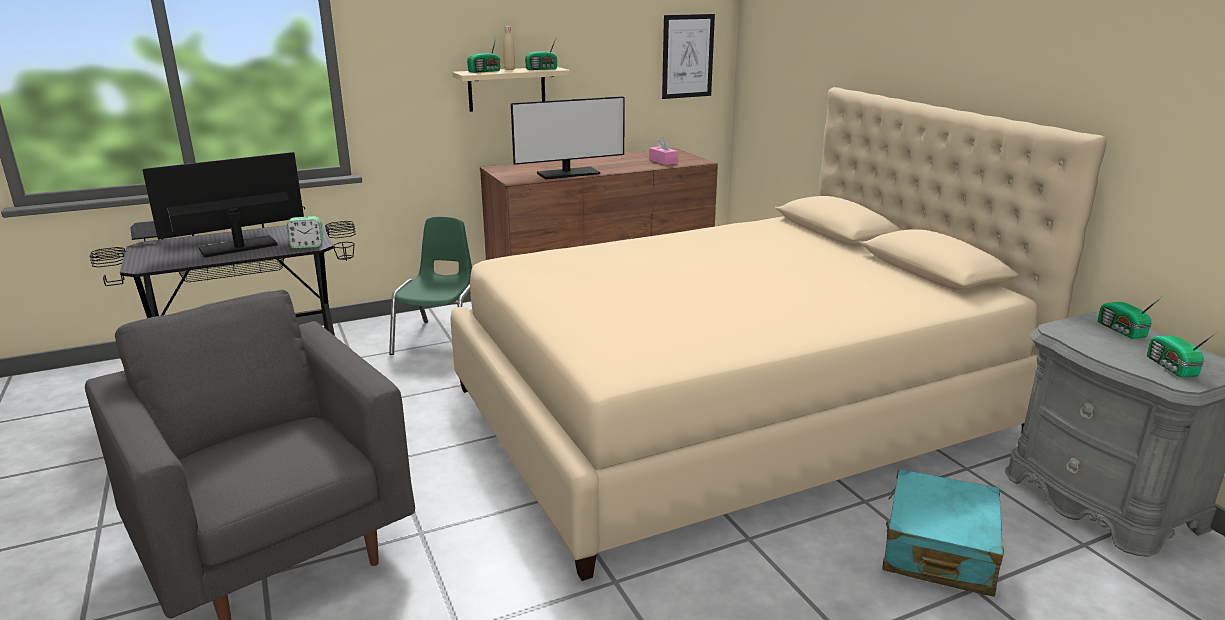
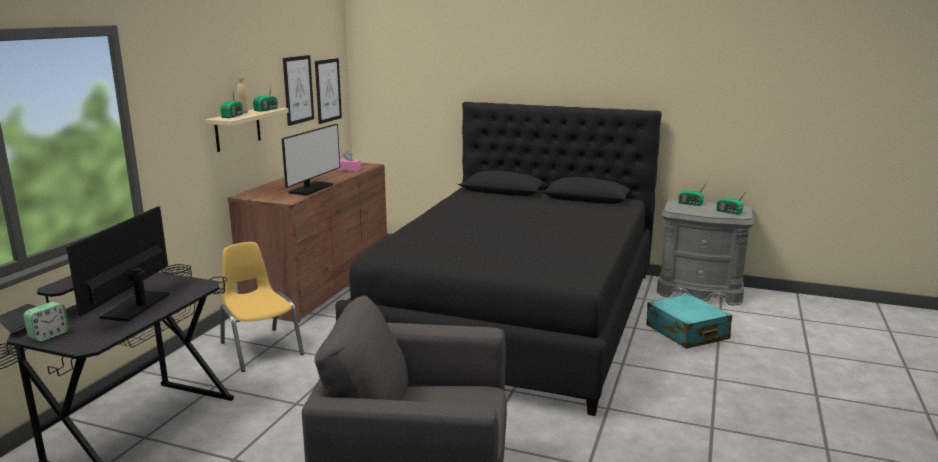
camera: 45 degrees left, 5 degrees down
alarm clock [286,216,323,248] -> alarm clock moved to [23,302,69,342]
green chair [389,217,472,355] -> yellow chair [220,242,304,372]
beige bed [451,87,1107,581] -> black bed [335,102,662,416]
none -> picture [283,55,314,126]

